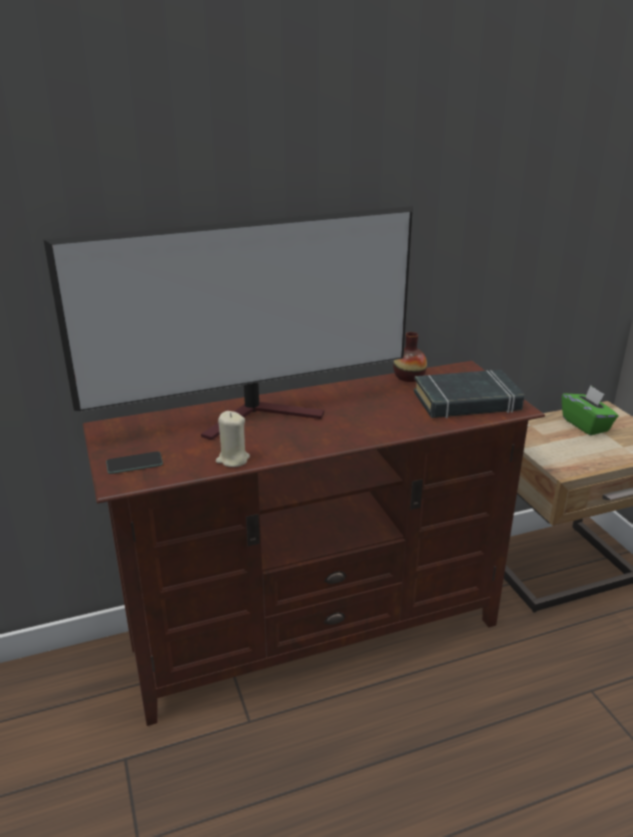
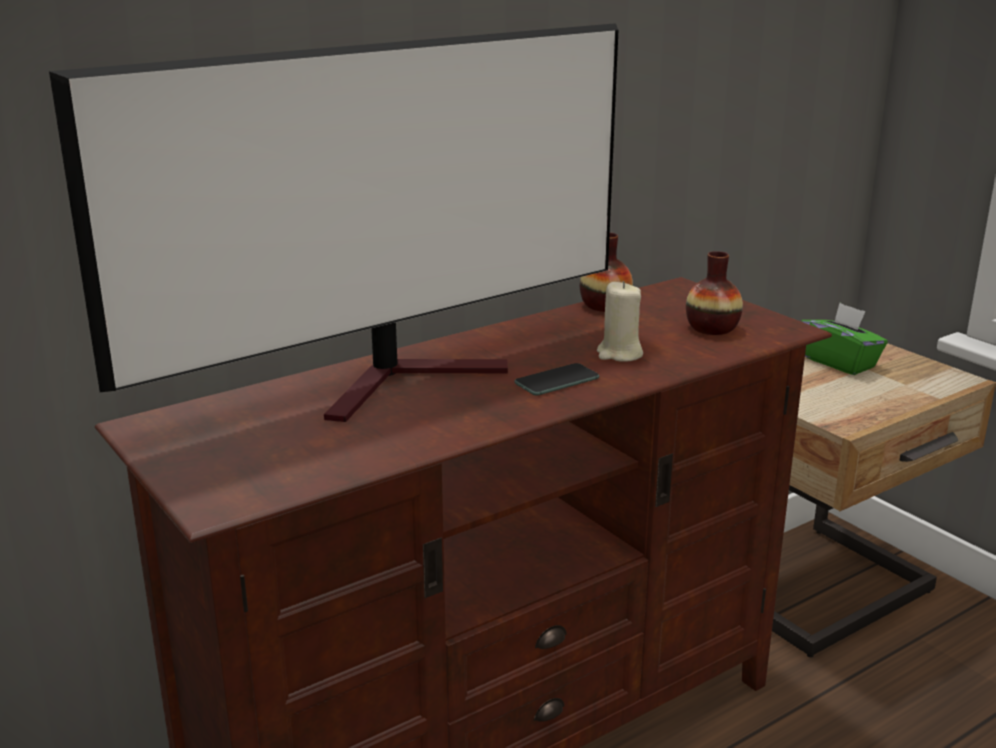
camera: 15 degrees left, 5 degrees down
phone [106,451,163,474] -> phone moved to [514,363,599,395]
beige candle [216,411,250,467] -> beige candle moved to [597,281,643,362]
black book [414,370,525,419] -> vase [686,251,743,335]

